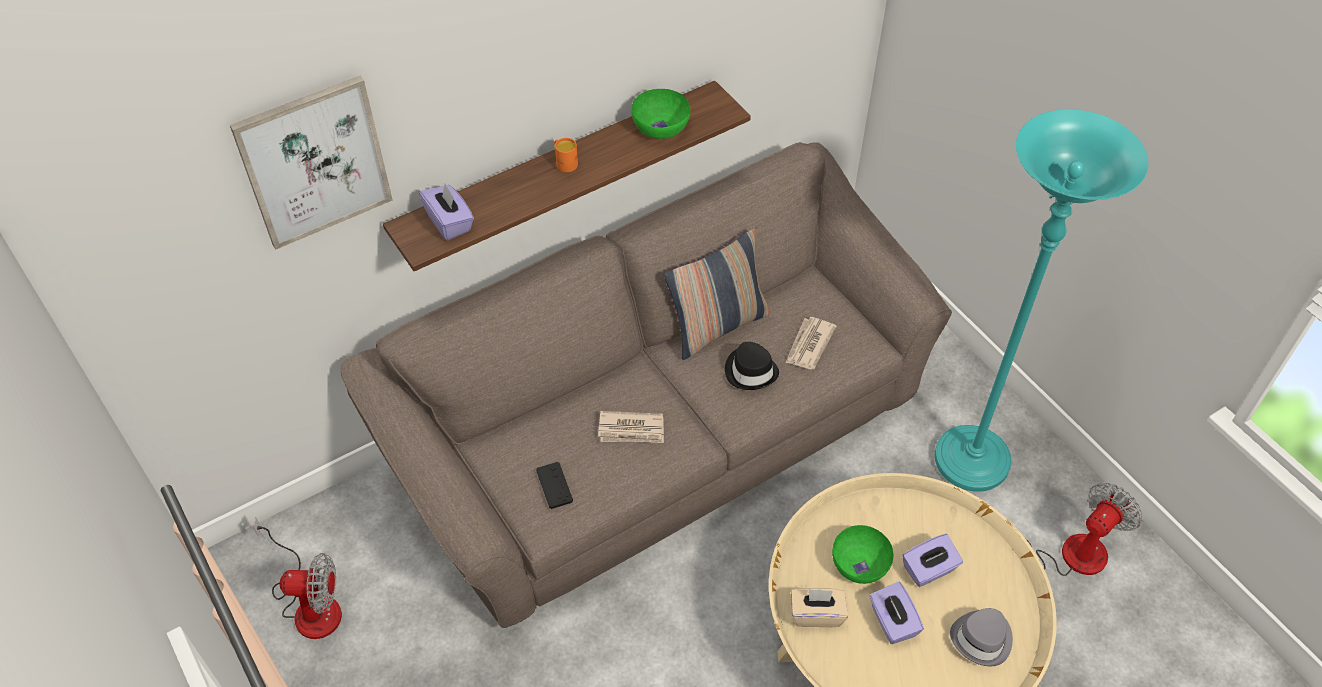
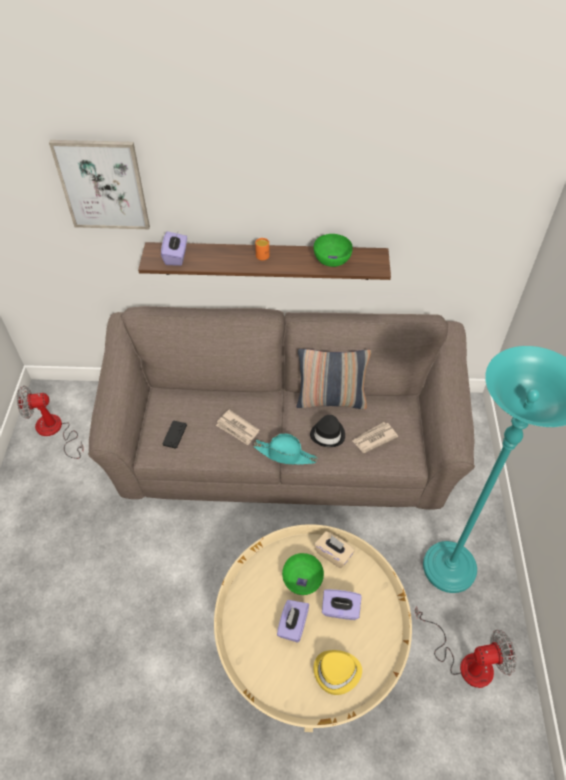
camera: 35 degrees right, 0 degrees up
fan [253,518,342,639] -> fan turned 135 degrees clockwise [17,386,84,459]
beige tissue box [791,587,848,627] -> beige tissue box moved to [314,531,355,568]
grey hat [950,608,1013,667] -> yellow hat [314,650,362,695]
none -> turquoise hat [253,433,317,465]

